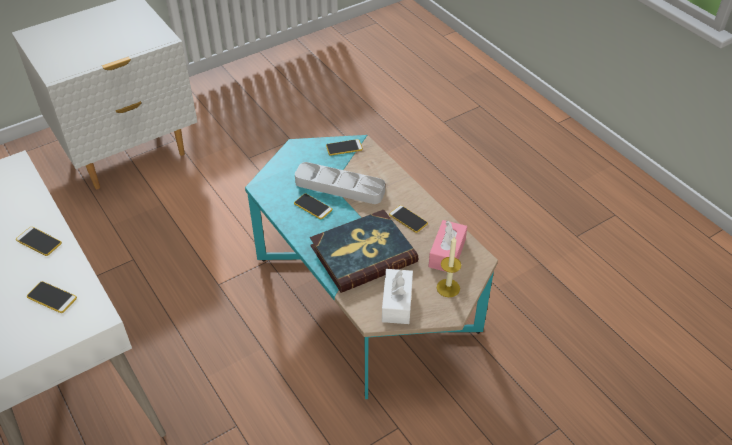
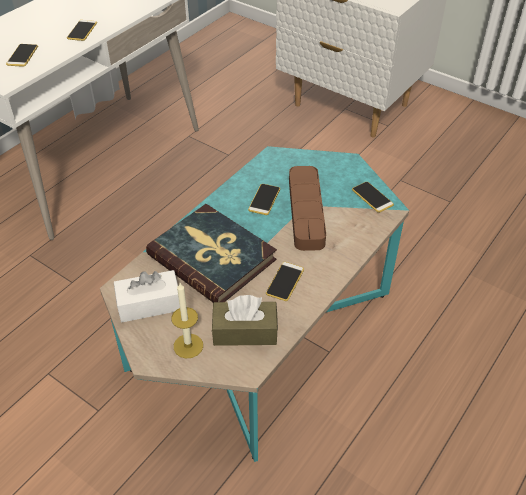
camera: 70 degrees right, 0 degrees up
grey tray [295,162,385,204] -> brown tray [289,166,326,251]
pink tissue box [428,220,467,272] -> brown tissue box [212,295,278,346]

